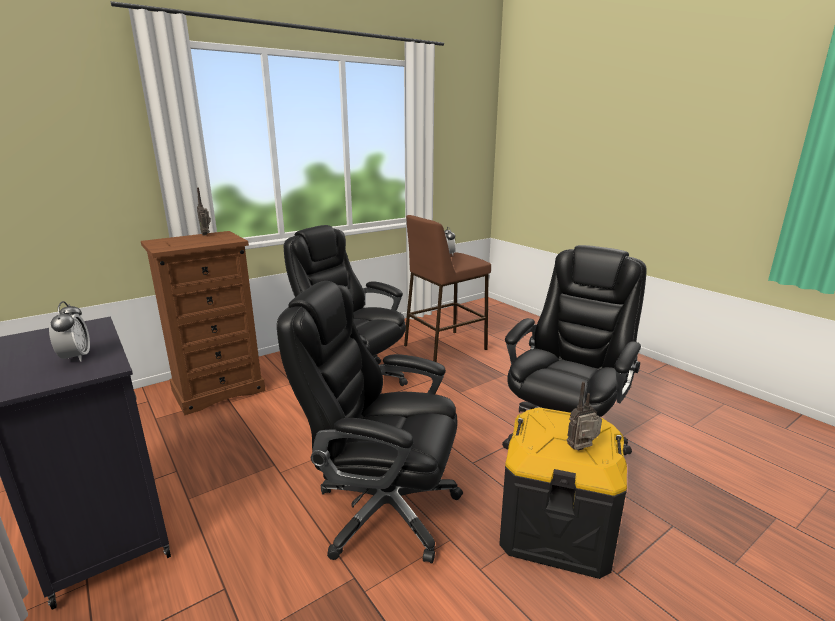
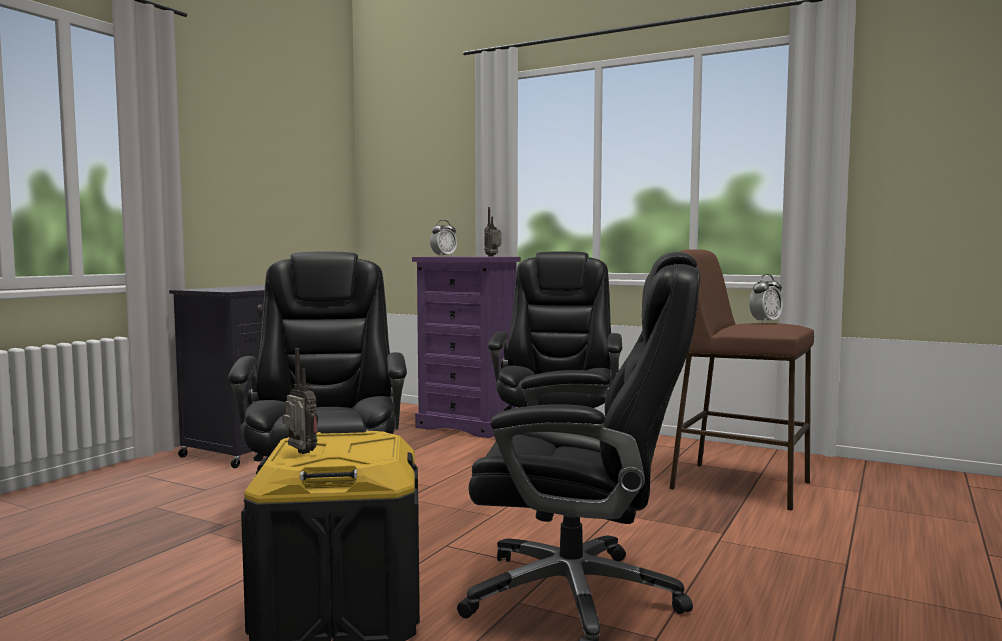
camera: 65 degrees right, 15 degrees down
alarm clock [49,301,90,362] -> alarm clock moved to [430,220,457,257]
brown dresser [141,231,266,415] -> purple dresser [412,257,521,438]

